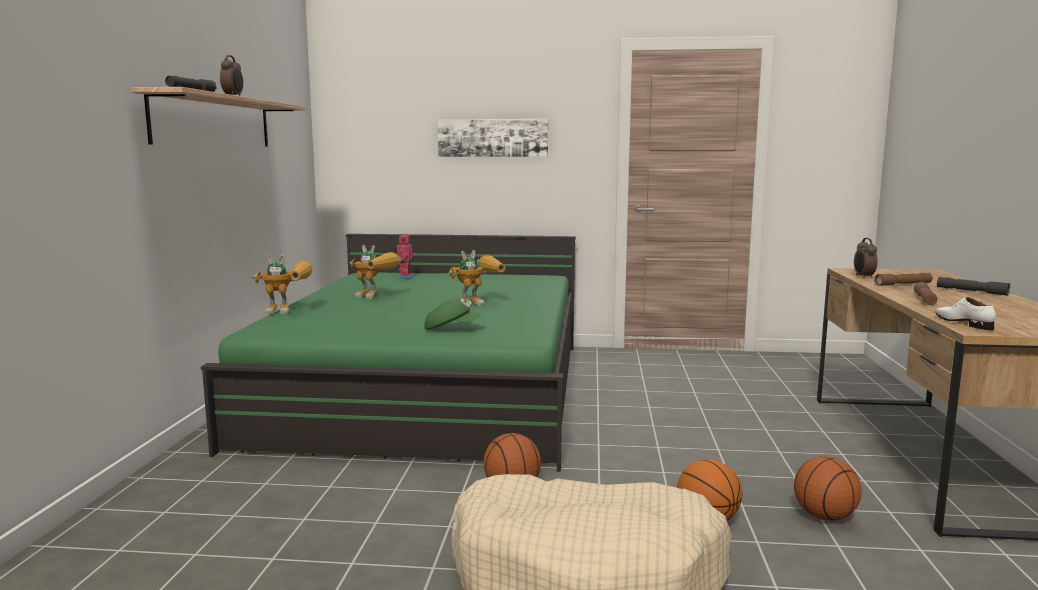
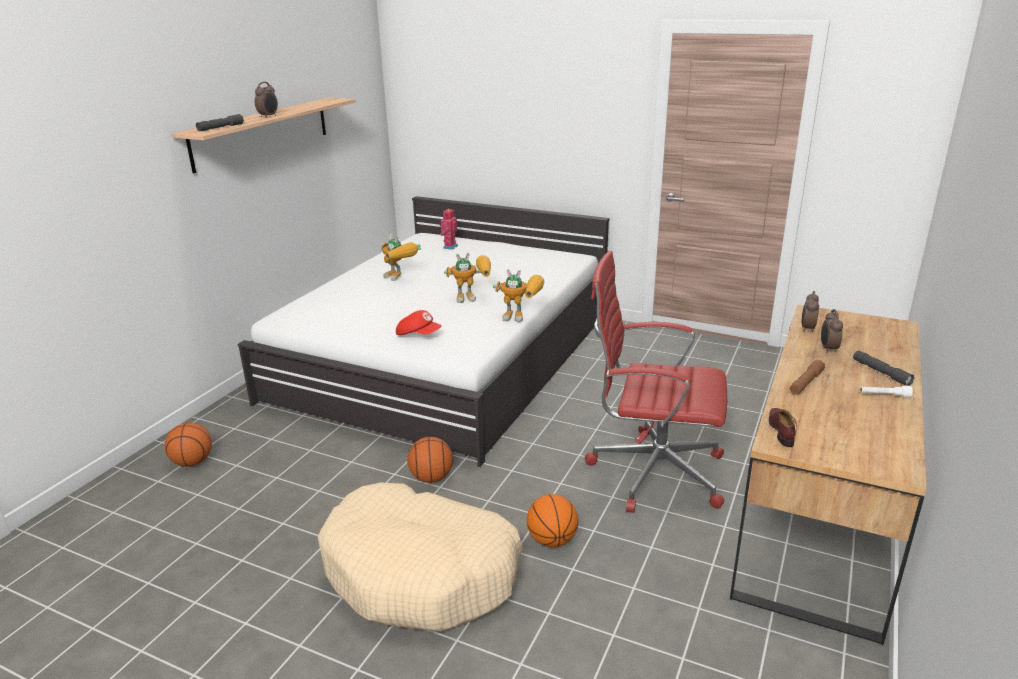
camera: 20 degrees right, 15 degrees up
green bed [201,234,576,472] -> white bed [237,196,610,467]
toy robot [252,255,312,315] -> toy robot moved to [493,269,544,322]
green cap [424,298,483,330] -> red cap [396,310,442,335]
picture [438,119,548,157] -> none
basketball [794,456,862,521] -> basketball moved to [165,423,212,467]
brown flashlight [874,273,933,286] -> alarm clock [821,309,843,353]
white shoe [935,297,996,330] -> brown shoe [769,408,797,447]
none -> red office chair [585,251,727,513]
none -> white flashlight [860,385,913,397]

